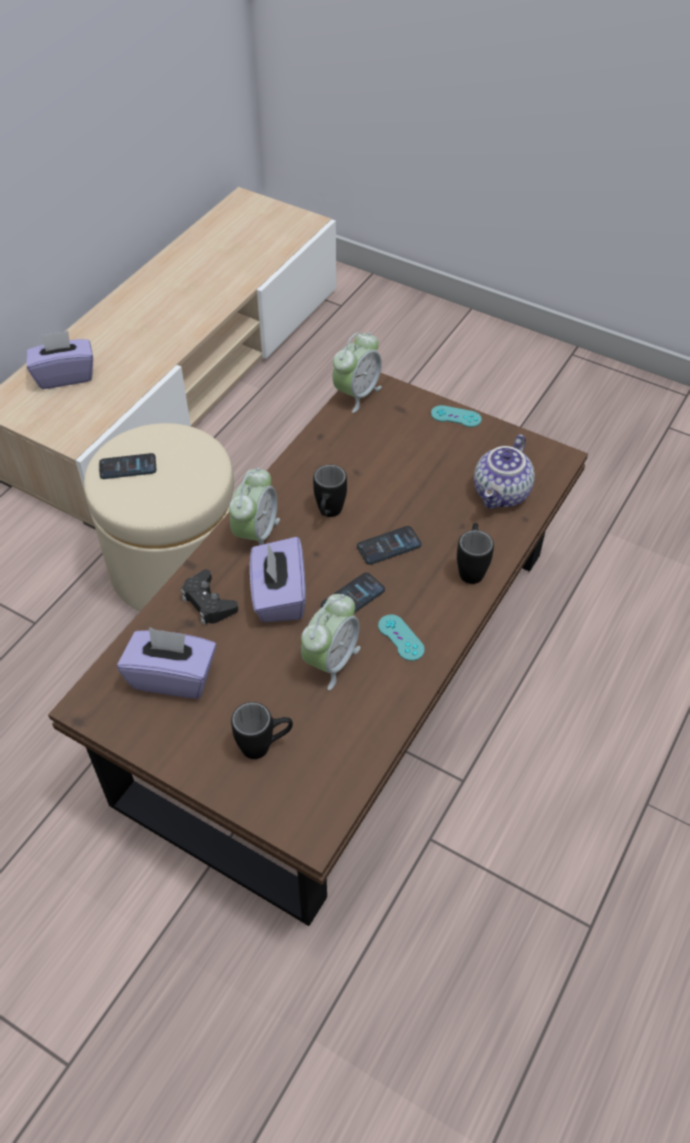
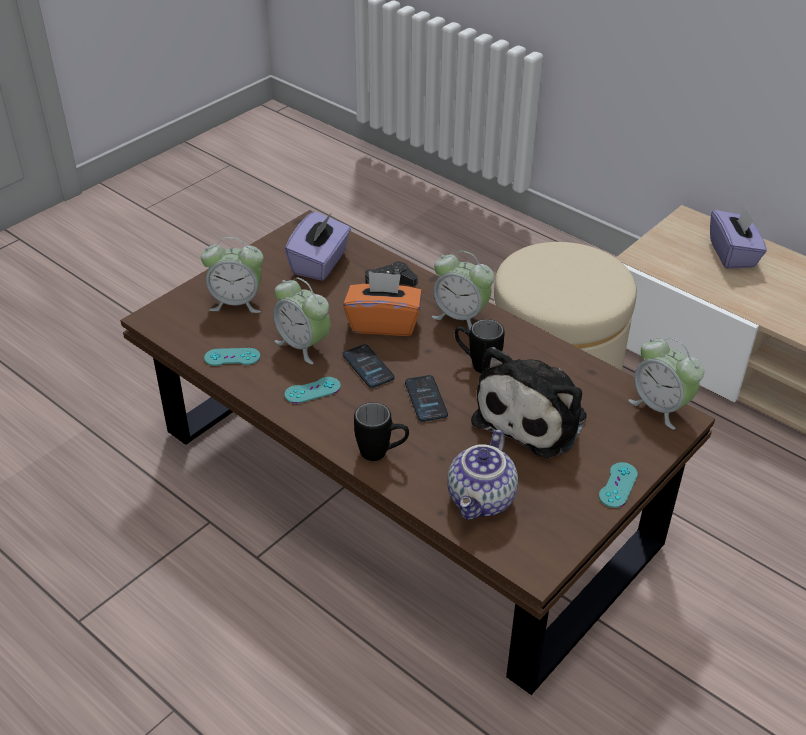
camera: 100 degrees right, 10 degrees down
phone [99,453,156,479] -> none
black mug [231,702,293,759] -> alarm clock [201,237,264,313]
purple tissue box [250,537,306,622] -> orange tissue box [343,271,422,336]
teapot [474,434,535,509] -> teapot turned 105 degrees counterclockwise [447,429,518,519]
none -> turquoise game controller [204,348,260,366]
none -> plush toy [471,347,587,458]

